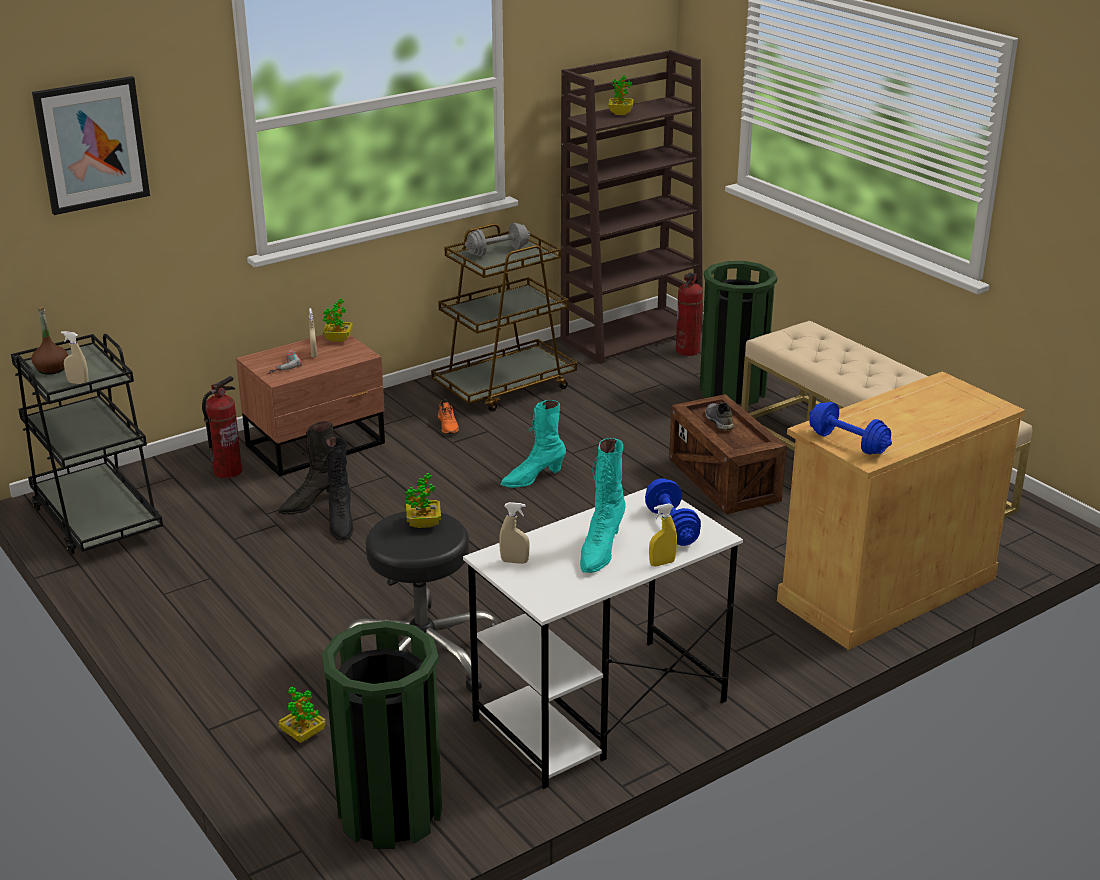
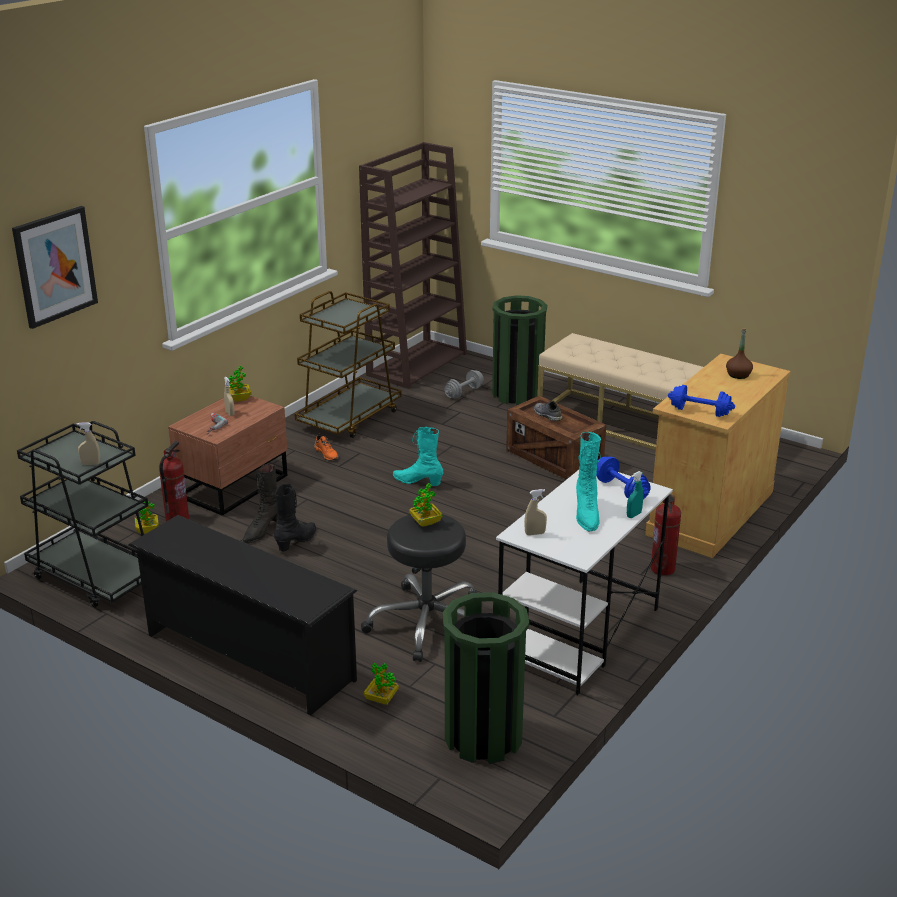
camera: 20 degrees left, 0 degrees up
brown bottle [31,307,68,375] -> brown bottle moved to [726,328,753,379]
black boot [325,436,354,541] -> black boot turned 120 degrees counterclockwise [274,483,316,552]
grey dumbbell [465,223,530,256] -> grey dumbbell moved to [444,370,484,399]
turquoise boot [501,400,566,488] -> turquoise boot turned 75 degrees clockwise [393,427,444,486]
potted plant [608,75,633,115] -> potted plant moved to [135,501,159,534]
yellow spray bottle [649,503,677,566] -> turquoise spray bottle [627,471,643,518]
fire extinguisher [676,273,703,356] -> fire extinguisher moved to [651,495,681,576]
none -> black shoe rack [128,515,357,716]

